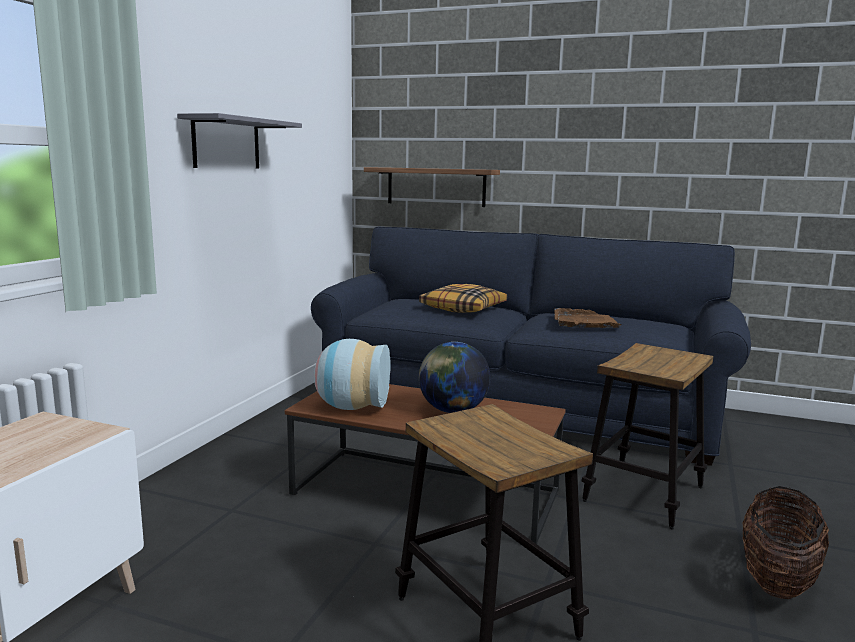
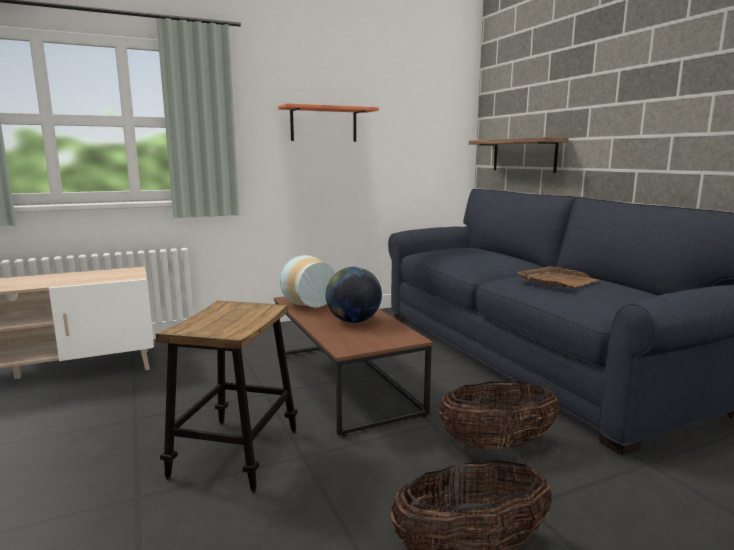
camera: 45 degrees right, 0 degrees up
grey shelf [177,113,302,168] -> orange shelf [278,104,379,142]
pillow [419,284,507,313] -> none
stool [581,343,713,529] -> basket [439,381,559,450]

